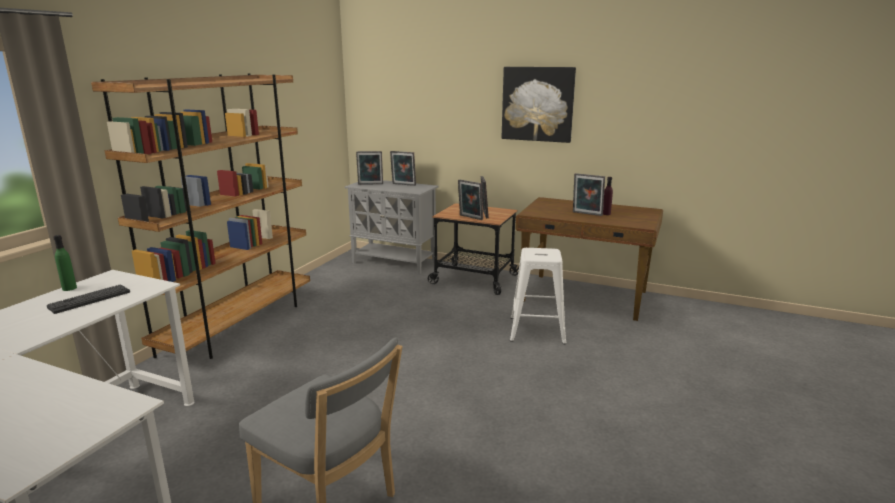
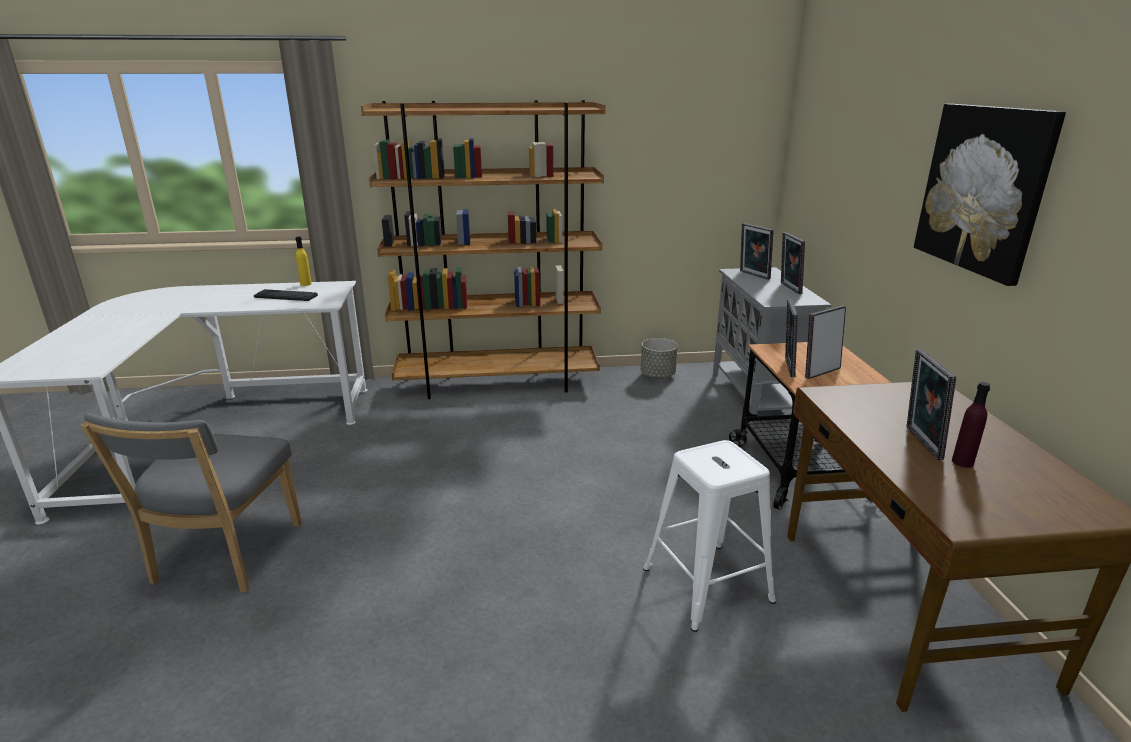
camera: 60 degrees right, 5 degrees up
green bottle [54,235,77,291] -> yellow bottle [295,236,312,286]
none -> grey planter [641,338,678,379]

